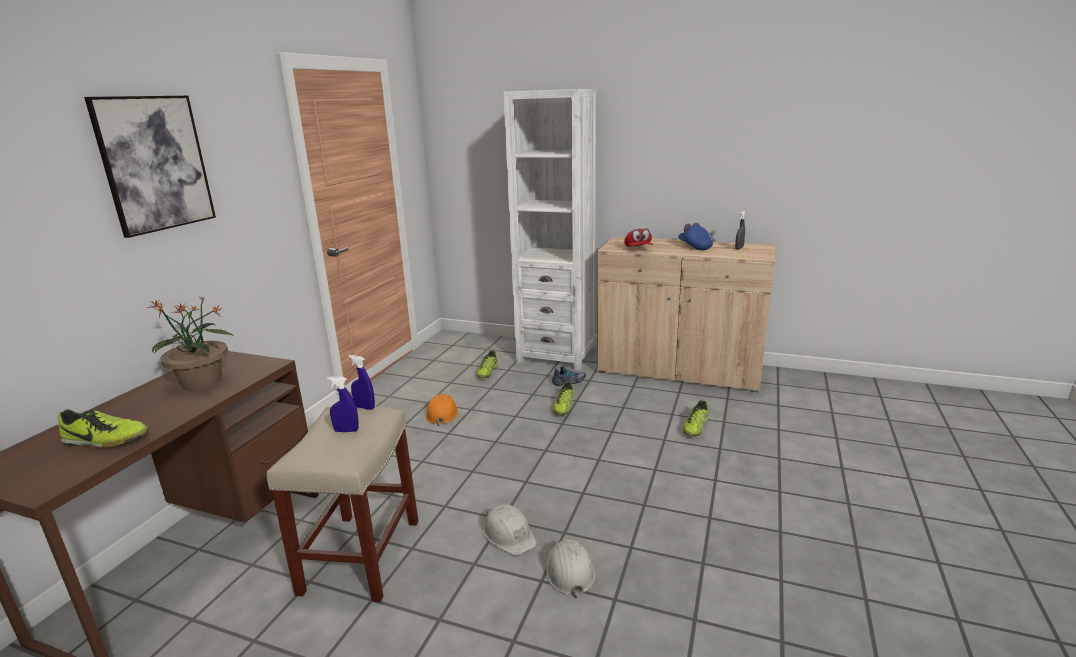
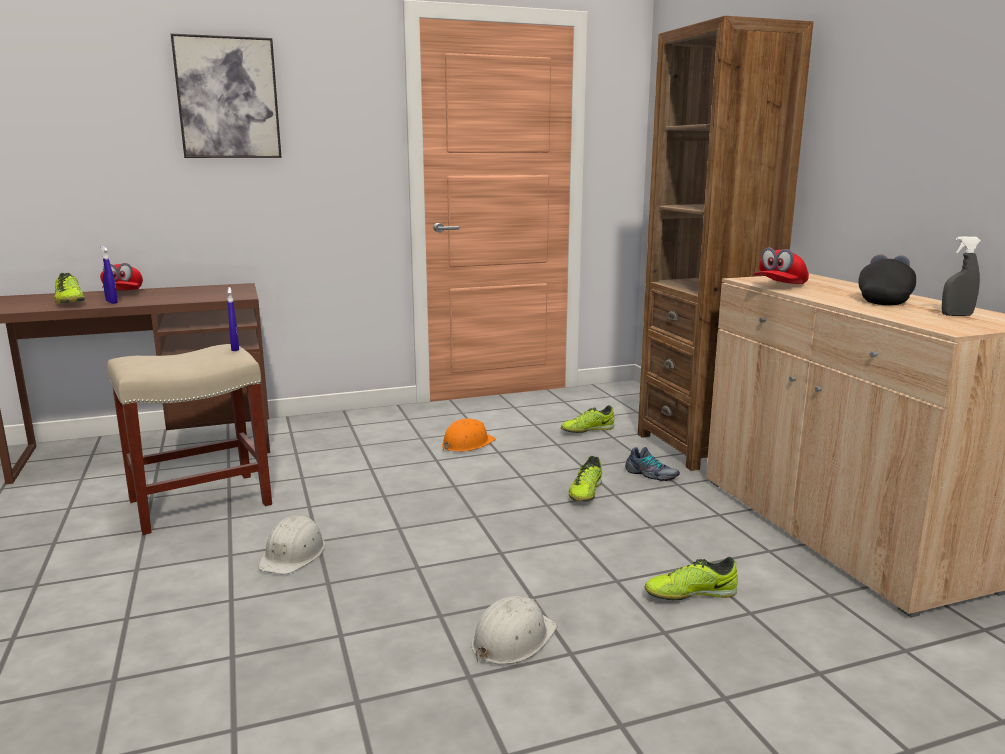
camera: 50 degrees right, 5 degrees down
potted plant [147,296,235,391] -> none
blue spray bottle [327,377,359,432] -> blue spray bottle moved to [100,246,118,304]
white bookcase [503,89,596,371] -> brown bookcase [638,16,813,471]
white hard hat [546,538,596,598] -> white hard hat moved to [472,596,557,664]
shoe [553,381,574,415] -> shoe turned 45 degrees counterclockwise [569,456,602,502]
blue cap [678,223,713,250] -> black cap [858,254,916,305]
none -> red cap [100,263,143,290]

